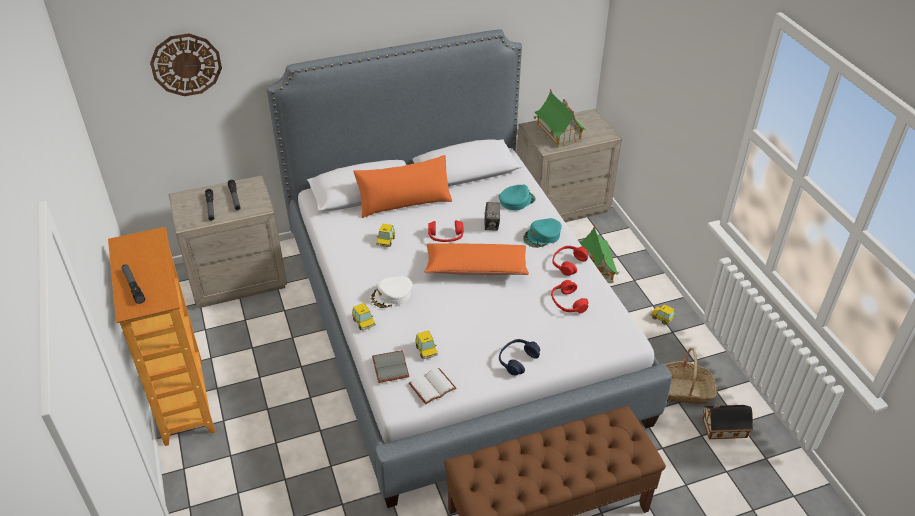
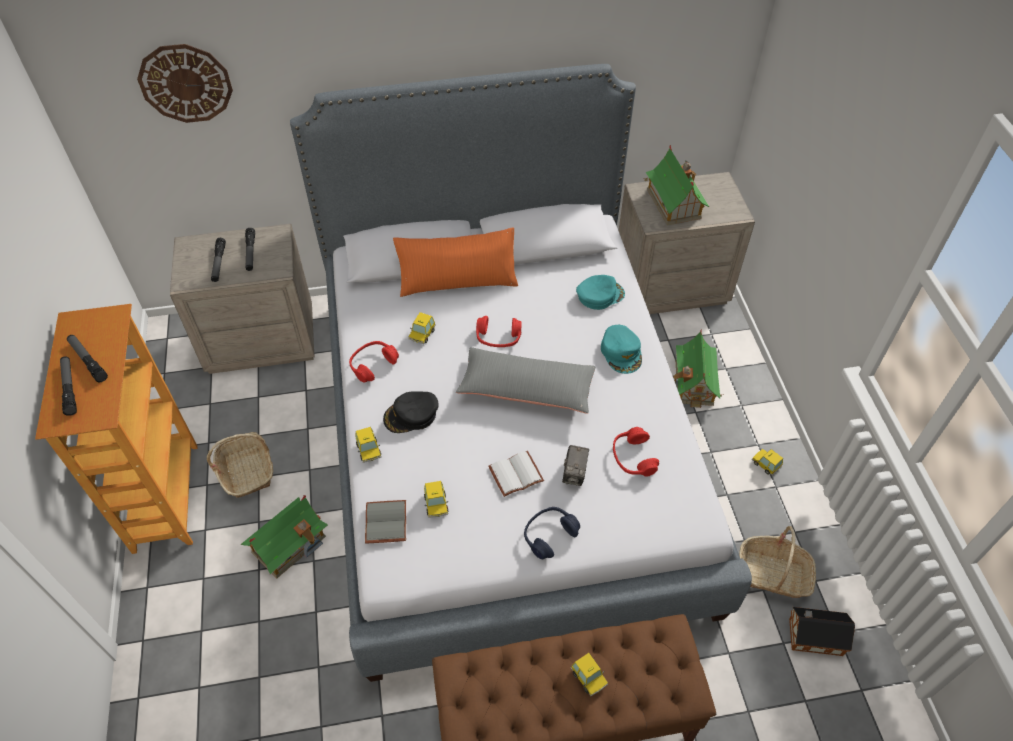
camera: 10 degrees right, 10 degrees up
white cap [370,276,412,308] -> black cap [383,391,439,433]
white book [409,368,456,405] -> white book moved to [488,451,544,497]
orange pillow [424,243,529,275] -> grey pillow [456,347,596,414]
camera [485,202,500,231] -> camera moved to [562,445,589,486]
turquoise cap [523,218,562,248] -> turquoise cap turned 75 degrees counterclockwise [601,325,642,374]
red headphones [552,246,588,276] -> red headphones moved to [349,341,399,383]
none -> flashlight [67,335,108,382]
none -> basket [207,432,273,498]
none -> toy house [241,495,328,578]
none -> toy car [570,653,608,696]

